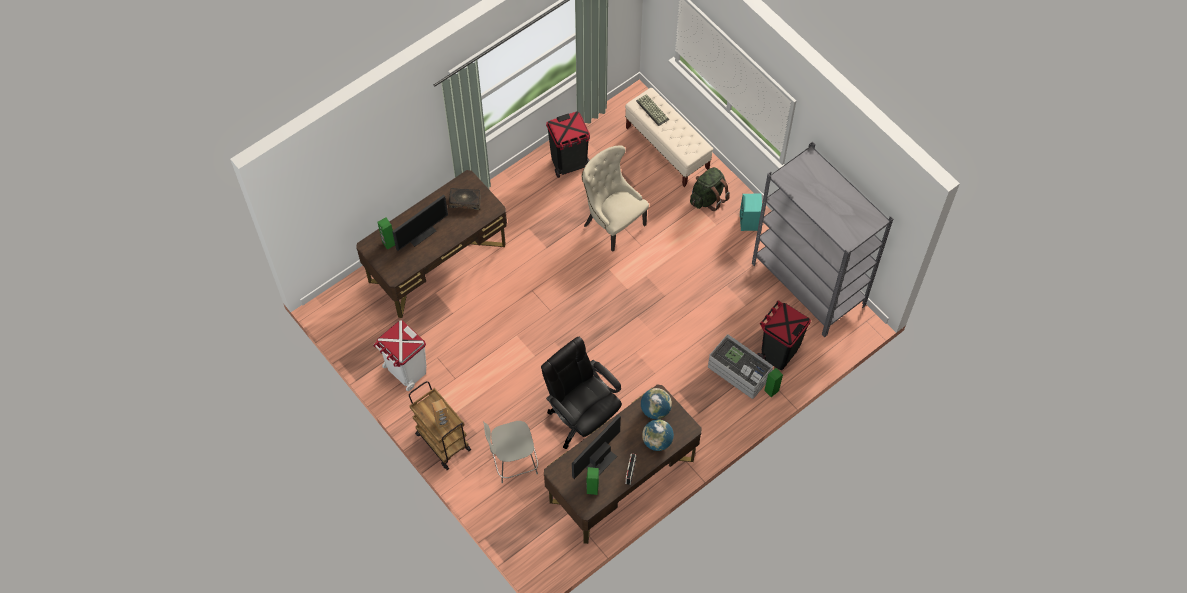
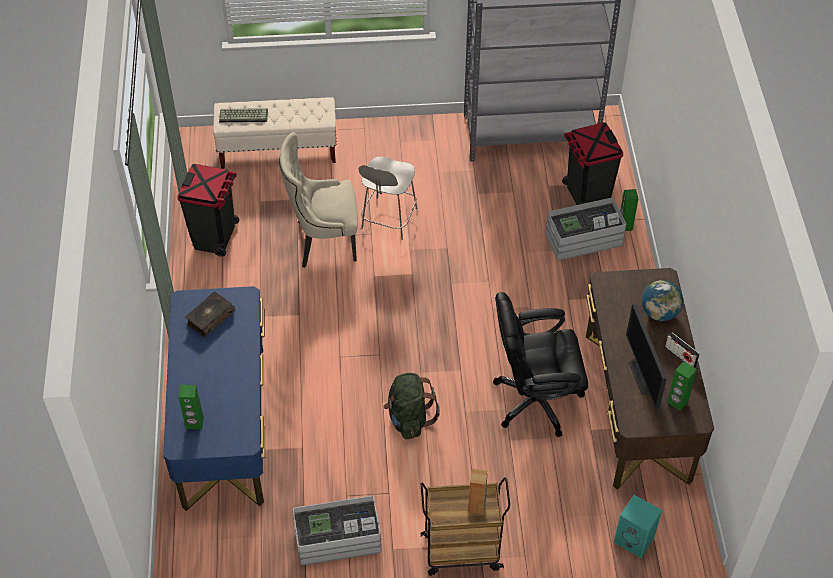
camera: 55 degrees left, 10 degrees down
brown desk [356,170,507,318] -> blue desk [163,286,265,511]
white trash can [373,320,426,391] -> grey storage box [293,495,382,565]
monitor [392,195,448,251] -> none
grey chair [483,421,538,483] -> grey chair moved to [359,156,418,240]
globe [641,388,672,419] -> none
green backpack [690,167,730,211] -> green backpack moved to [384,373,440,439]
turquoise speaker [740,194,762,231] -> turquoise speaker moved to [614,495,662,558]

